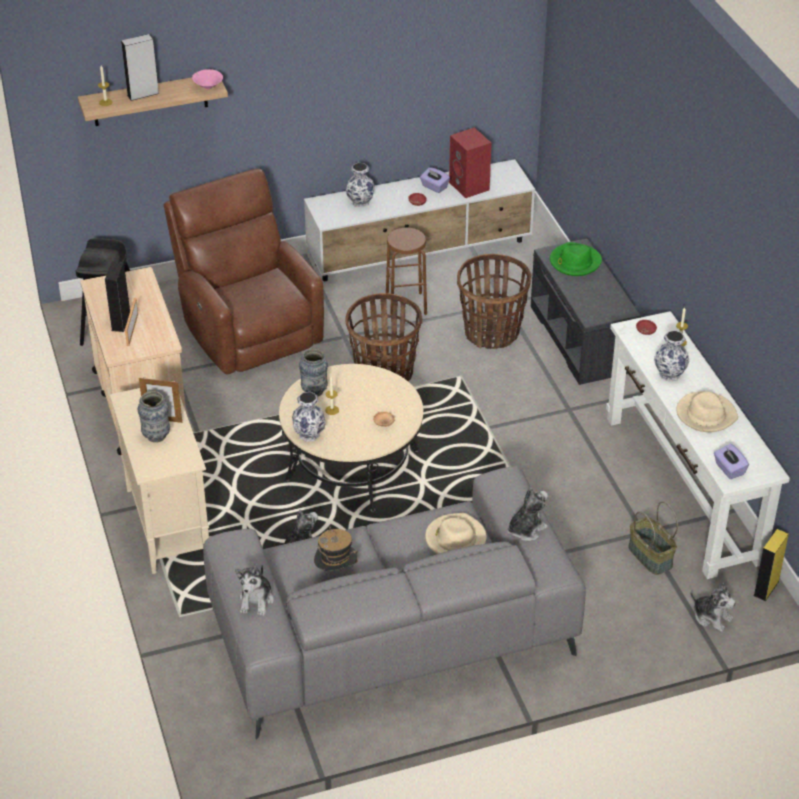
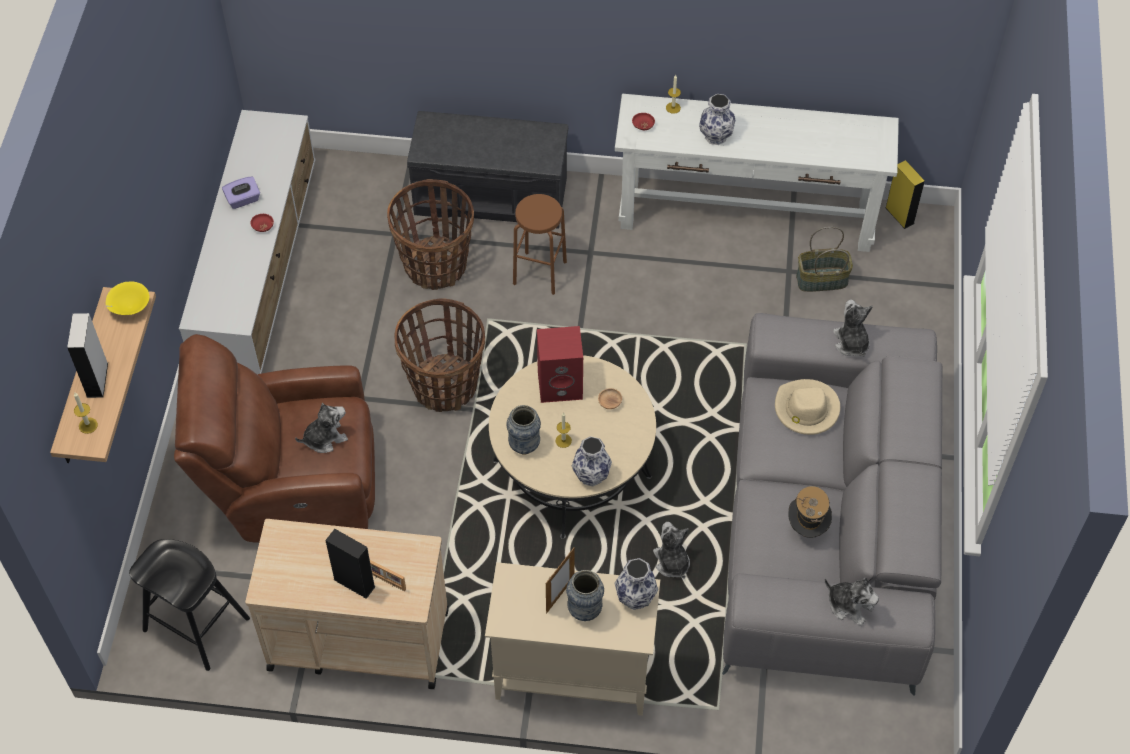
camera: 65 degrees left, 15 degrees up
pink bowl [192,69,223,89] -> yellow bowl [106,281,149,315]
vase [346,163,375,208] -> vase moved to [614,558,658,610]
brown stool [386,228,427,315] -> brown stool moved to [513,194,567,295]
red speaker [449,128,491,198] -> red speaker moved to [537,326,583,403]
green hat [550,242,602,276] -> none
beige hat [676,391,738,432] -> none
plush toy [690,583,736,632] -> plush toy moved to [295,403,348,453]
purple tissue box [714,444,749,479] -> none

